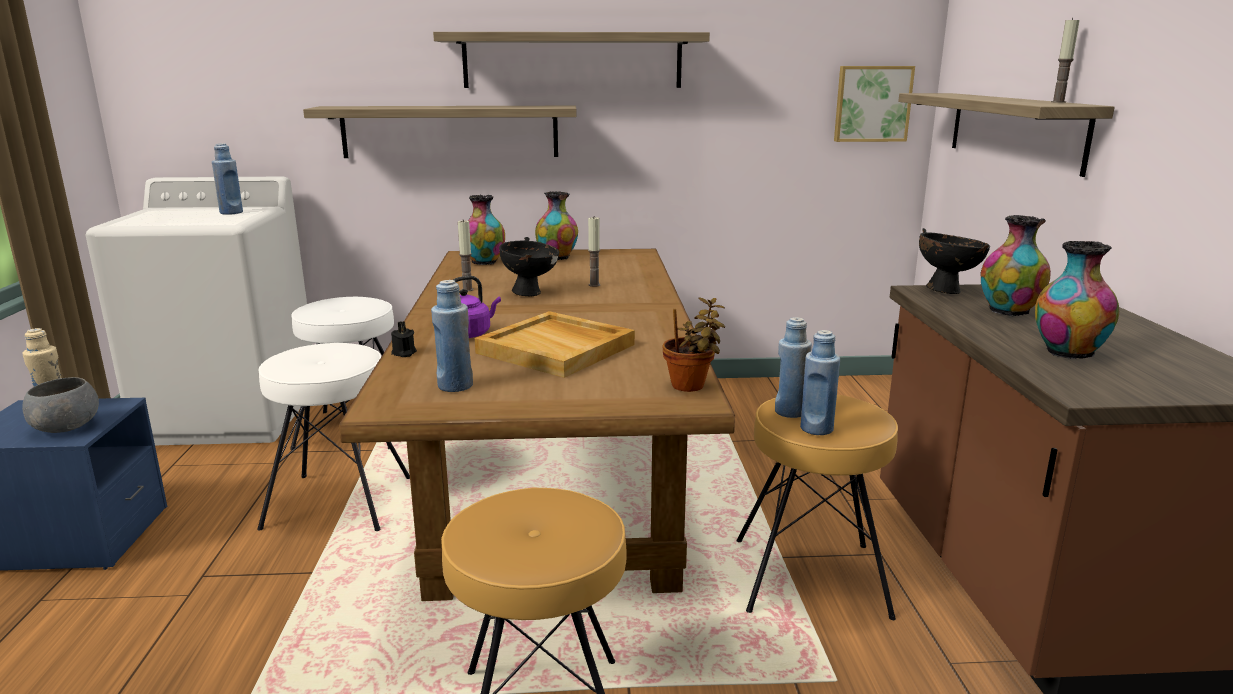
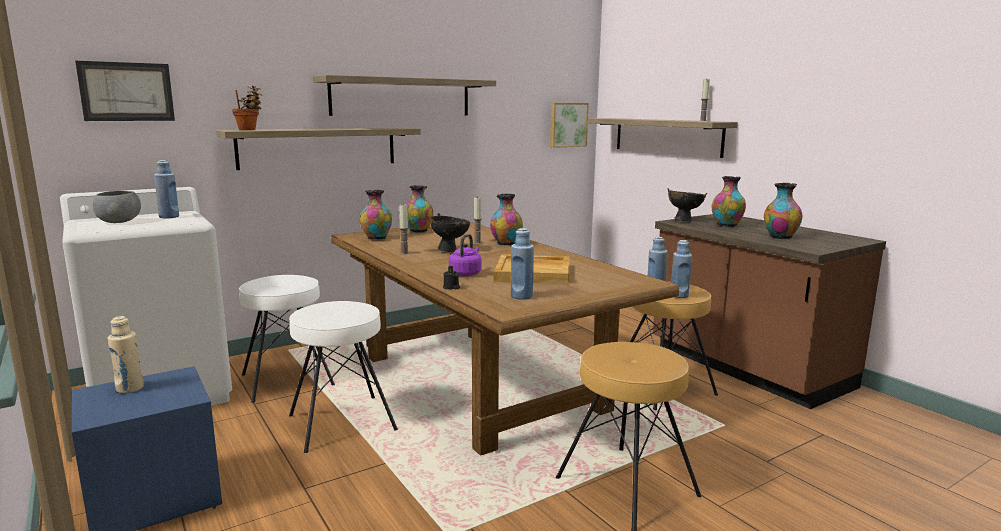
camera: 30 degrees left, 5 degrees down
grey bowl [22,377,99,433] -> grey bowl moved to [93,191,141,223]
potted plant [663,297,725,392] -> potted plant moved to [232,86,261,130]
none -> picture [75,61,175,121]
none -> vase [490,194,523,246]

